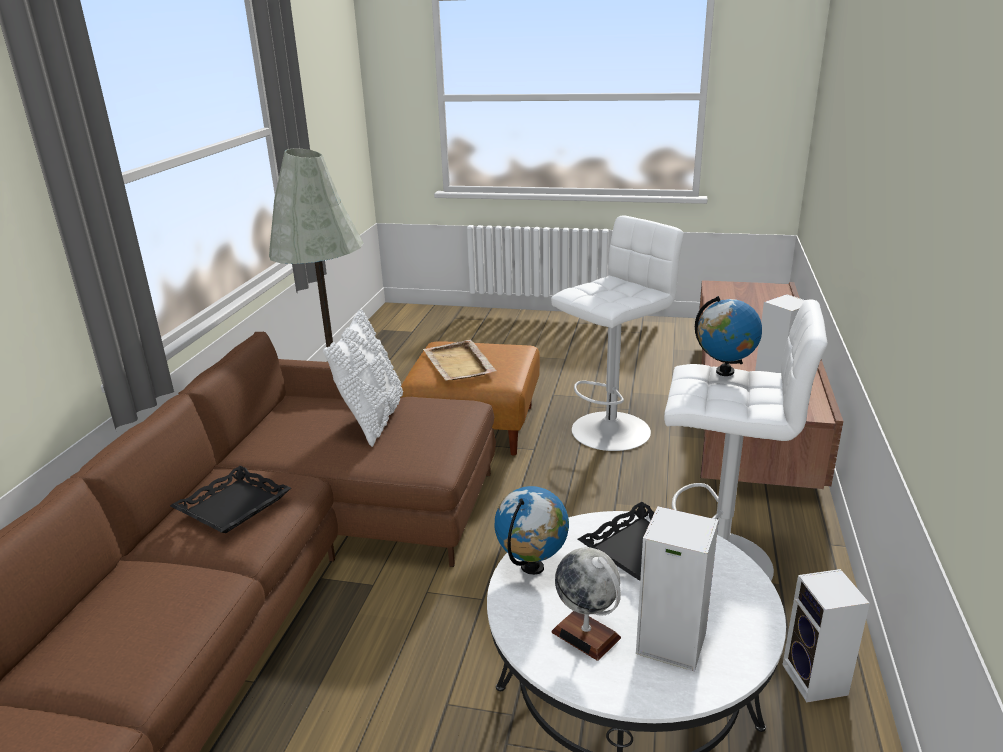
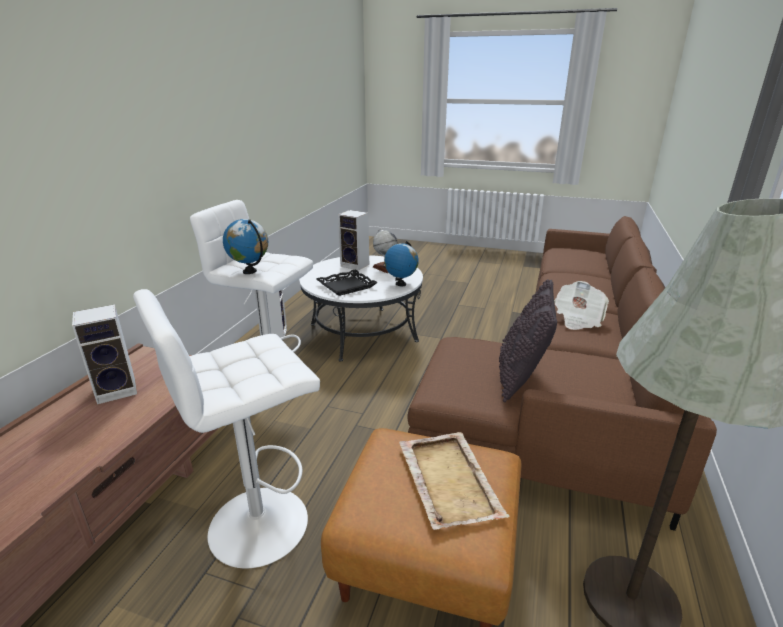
camera: 175 degrees left, 0 degrees up
black tray [170,466,291,533] -> newspaper [554,281,609,330]
white pillow [323,310,403,447] -> black pillow [499,279,557,402]

